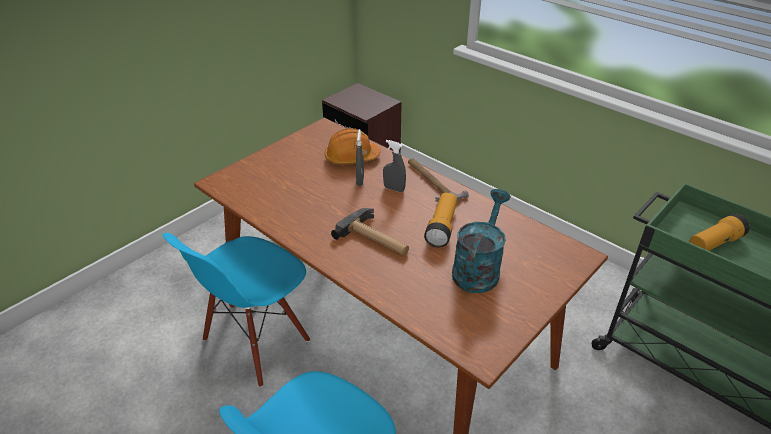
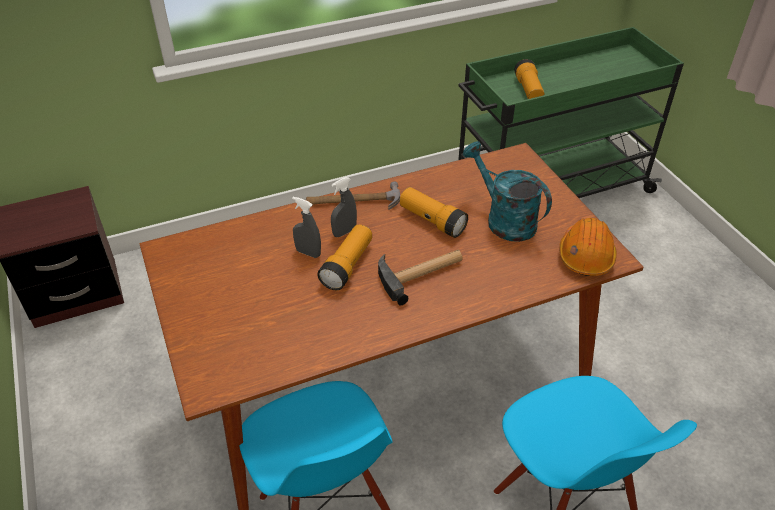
camera: 65 degrees left, 5 degrees up
orange hard hat [325,128,380,165] -> orange hard hat moved to [559,218,617,276]
none -> flashlight [317,224,372,290]

